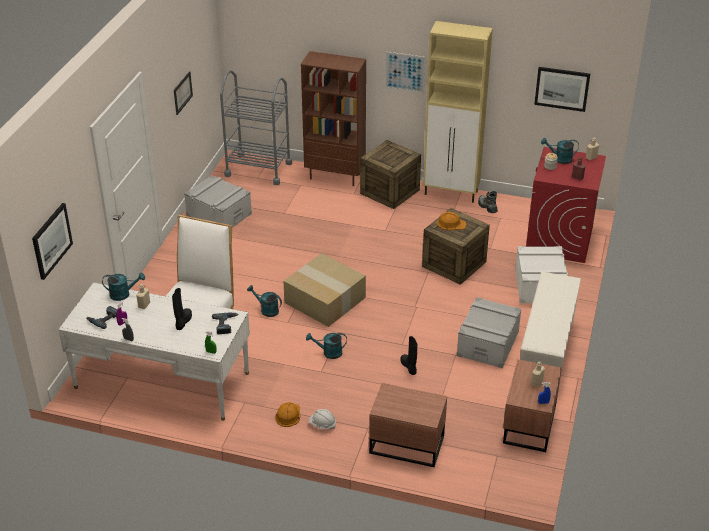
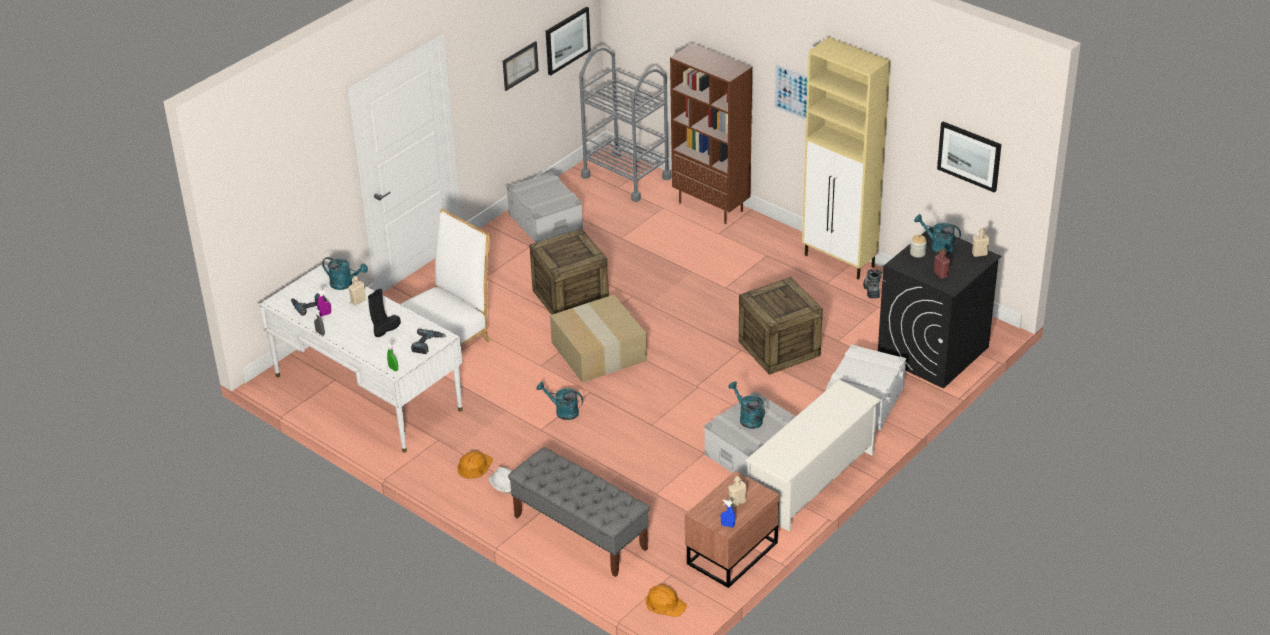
camera: 25 degrees right, 0 degrees up
picture [32,203,73,280] -> picture moved to [546,7,591,76]
turquoise watering can [247,285,282,317] -> turquoise watering can moved to [728,381,765,429]
crate [360,140,421,209] -> crate moved to [529,228,609,315]
brown nightstand [369,383,447,467] -> grey bench [508,447,650,577]
black boot [401,336,417,375] -> none
orange hard hat [437,212,466,230] -> orange hard hat moved to [645,584,687,617]
red washing machine [526,147,606,263] -> black washing machine [878,226,1001,389]

